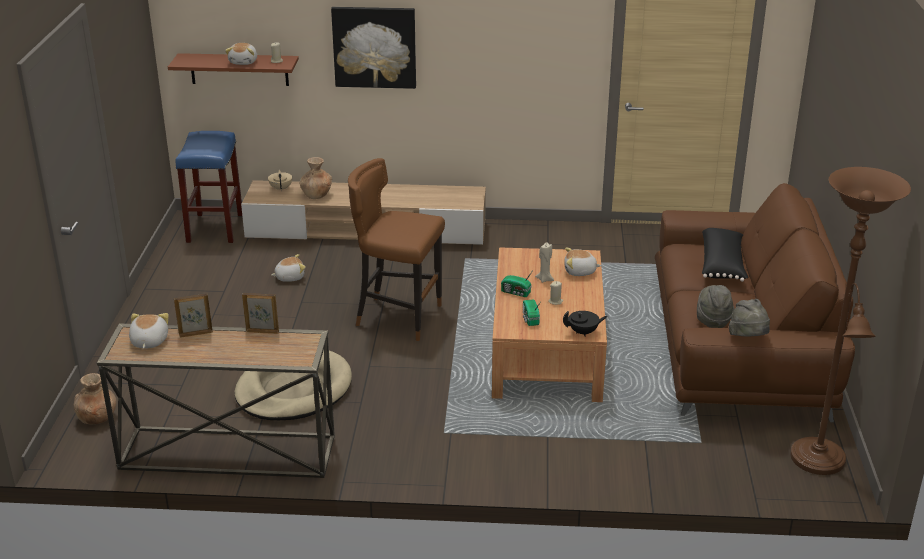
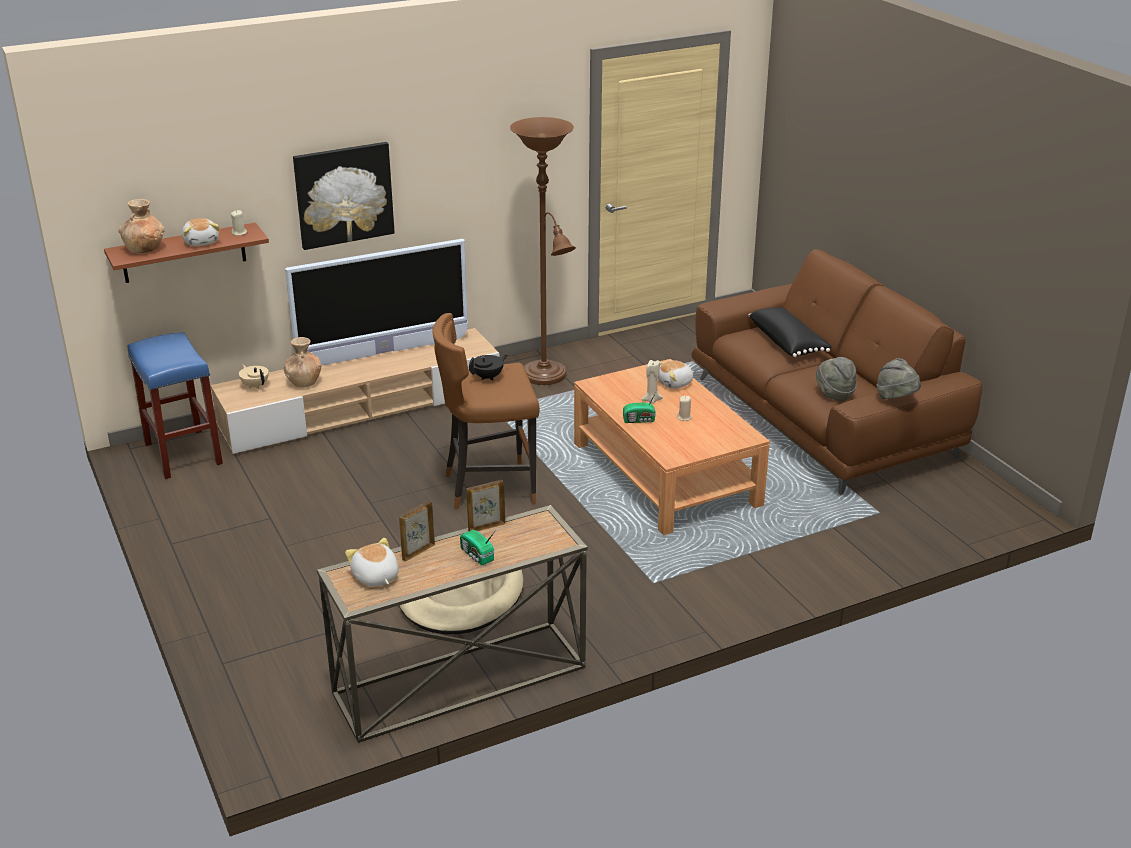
camera: 30 degrees left, 0 degrees up
brown vase [74,373,116,425] -> brown vase moved to [118,199,165,253]
plush toy [271,254,306,282] -> none
radio [523,300,541,326] -> radio moved to [460,530,496,565]
black teapot [563,311,607,337] -> black teapot moved to [469,355,507,381]
brown floor lamp [790,167,911,475] -> brown floor lamp moved to [510,117,576,385]
none -> television [285,239,468,366]

